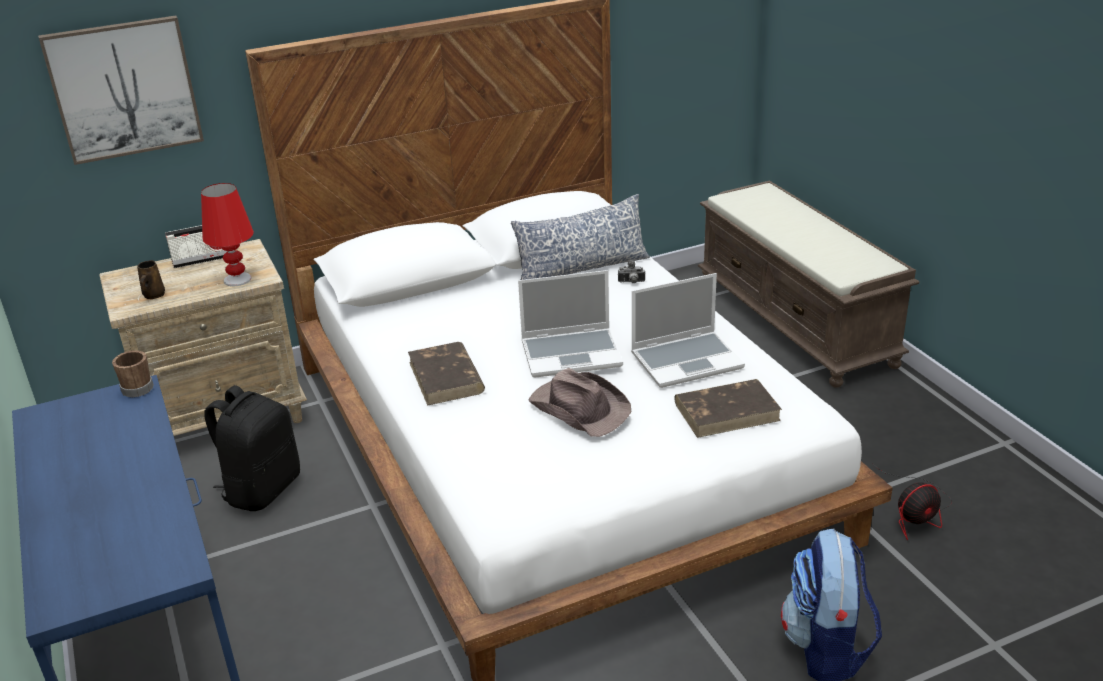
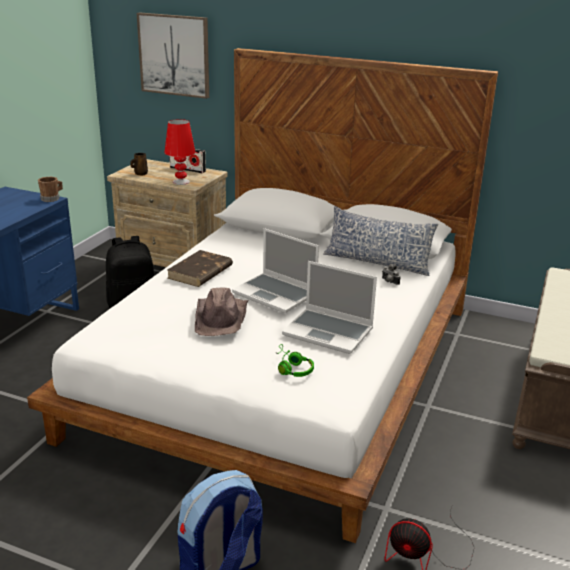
camera: 45 degrees right, 5 degrees down
brown book [675,379,782,438] -> green headphones [276,344,314,377]

